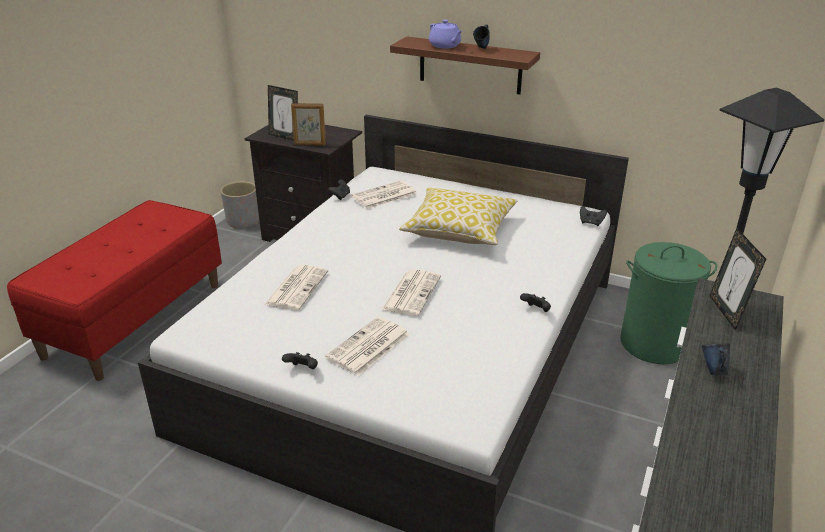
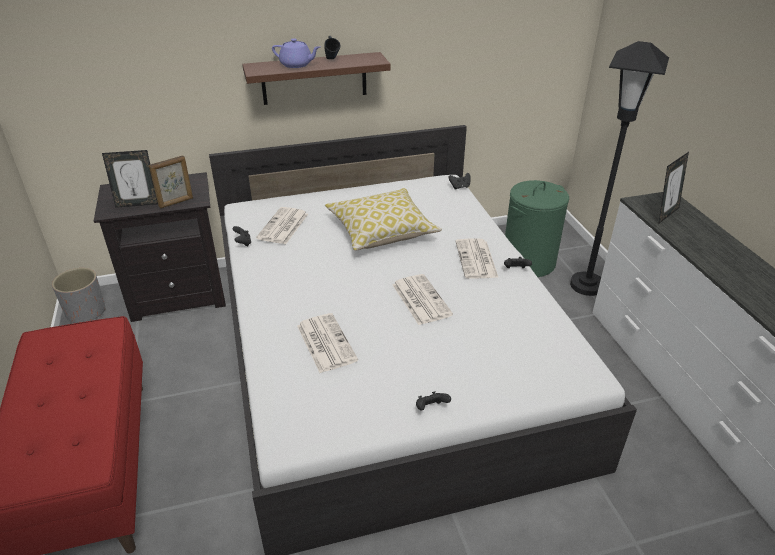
camera: 40 degrees left, 5 degrees up
newspaper [325,317,410,376] -> newspaper moved to [455,238,499,279]
blue mug [702,343,730,375] -> none
picture frame [709,228,766,331] -> picture frame turned 90 degrees counterclockwise [658,152,689,224]

